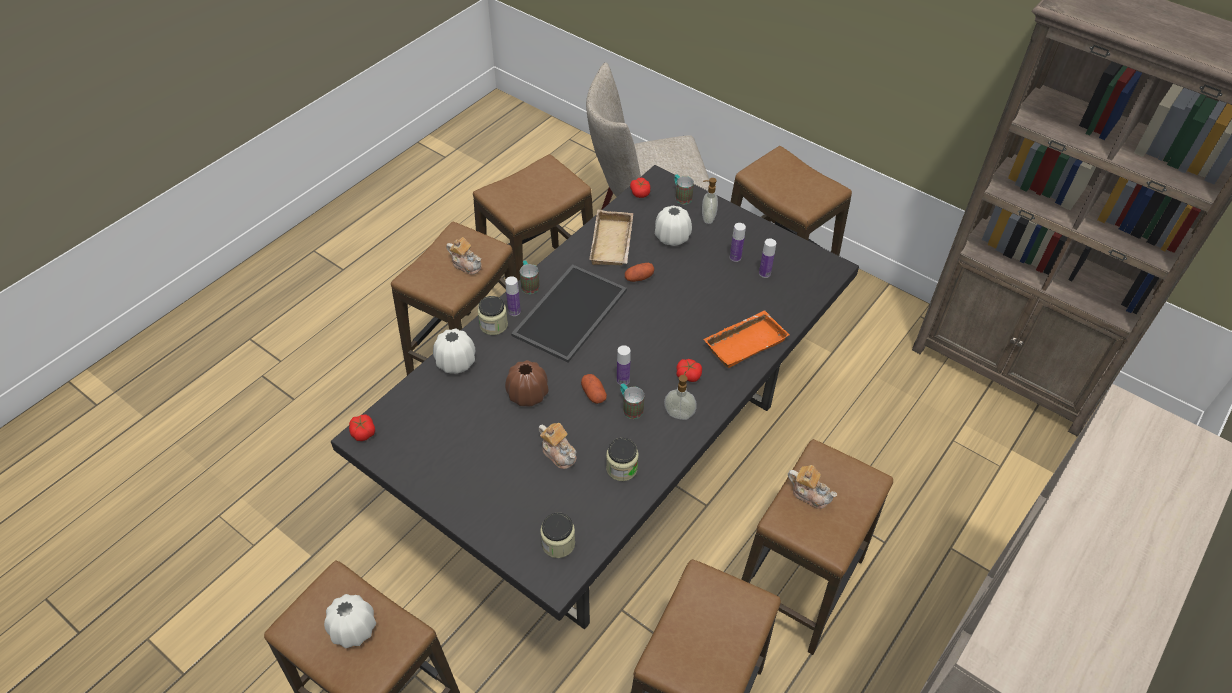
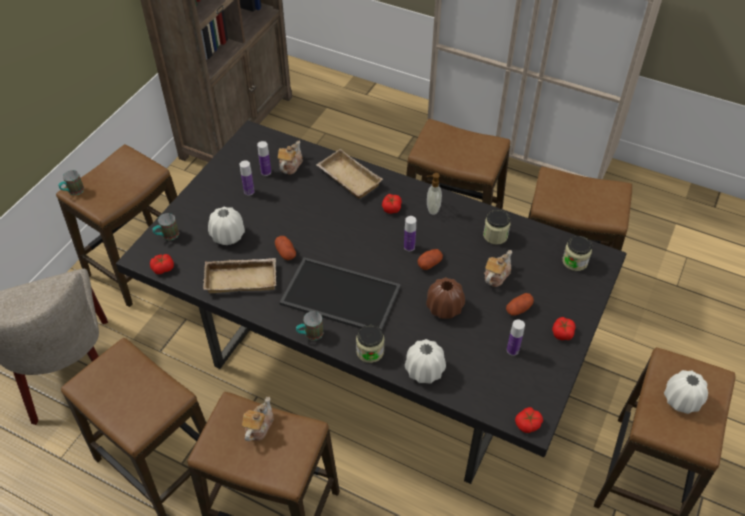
camera: 100 degrees left, 0 degrees up
bottle [505,276,521,316] -> bottle moved to [507,320,525,356]
mug [620,383,644,419] -> mug moved to [58,170,84,195]
soap dispenser [702,178,718,224] -> none
orange tray [703,310,789,368] -> beige tray [316,149,383,198]
teapot [788,465,837,509] -> teapot moved to [278,141,303,174]
none -> potato [506,293,534,316]
none -> tomato [552,317,575,340]

